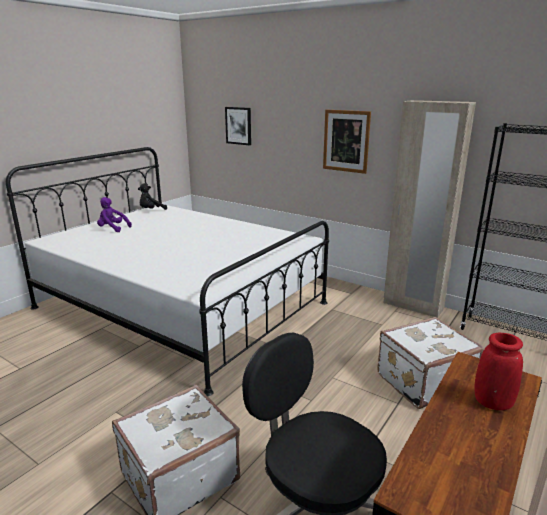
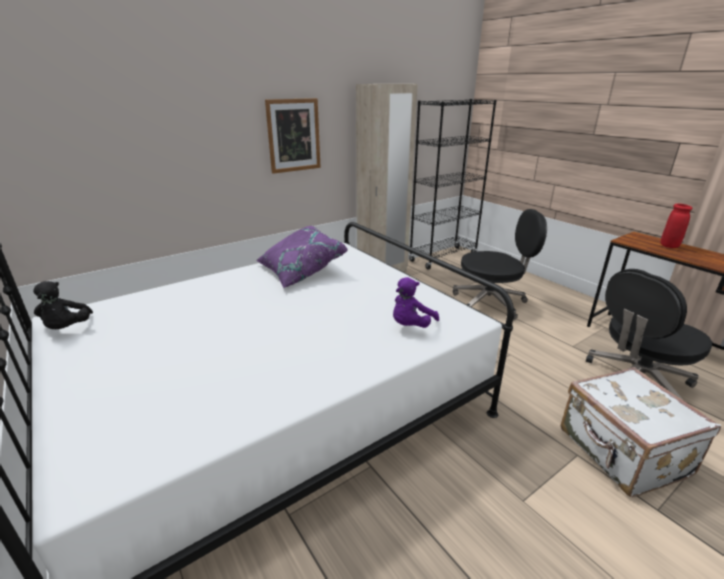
camera: 70 degrees left, 5 degrees up
purple plush toy [97,197,132,232] -> purple plush toy moved to [393,277,439,328]
picture [225,107,251,146] -> none
white suitcase [377,317,484,409] -> black office chair [453,209,547,320]
none -> purple pillow [256,226,348,288]

